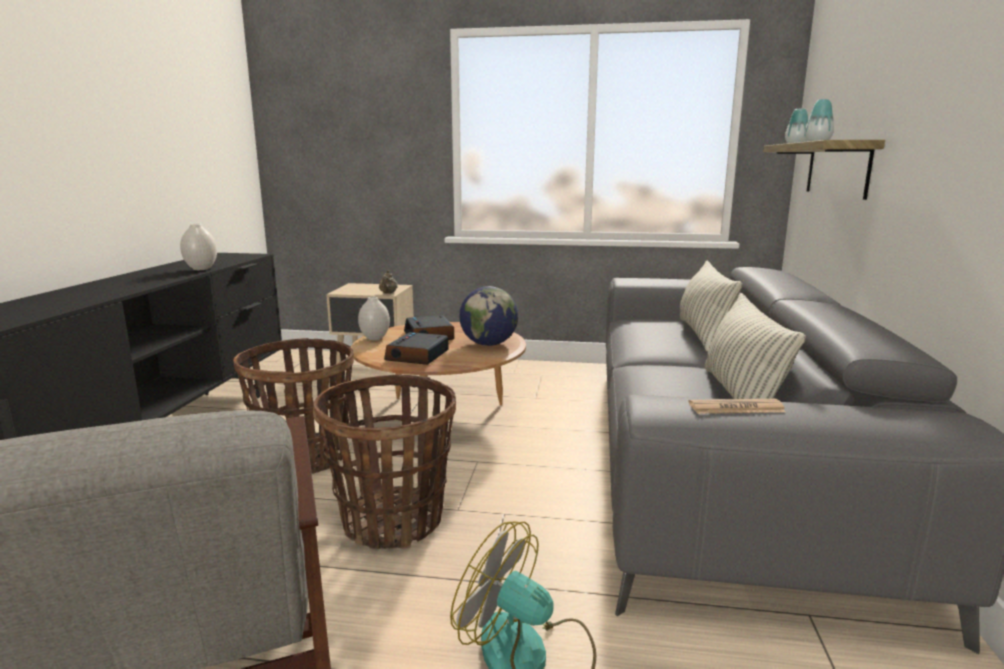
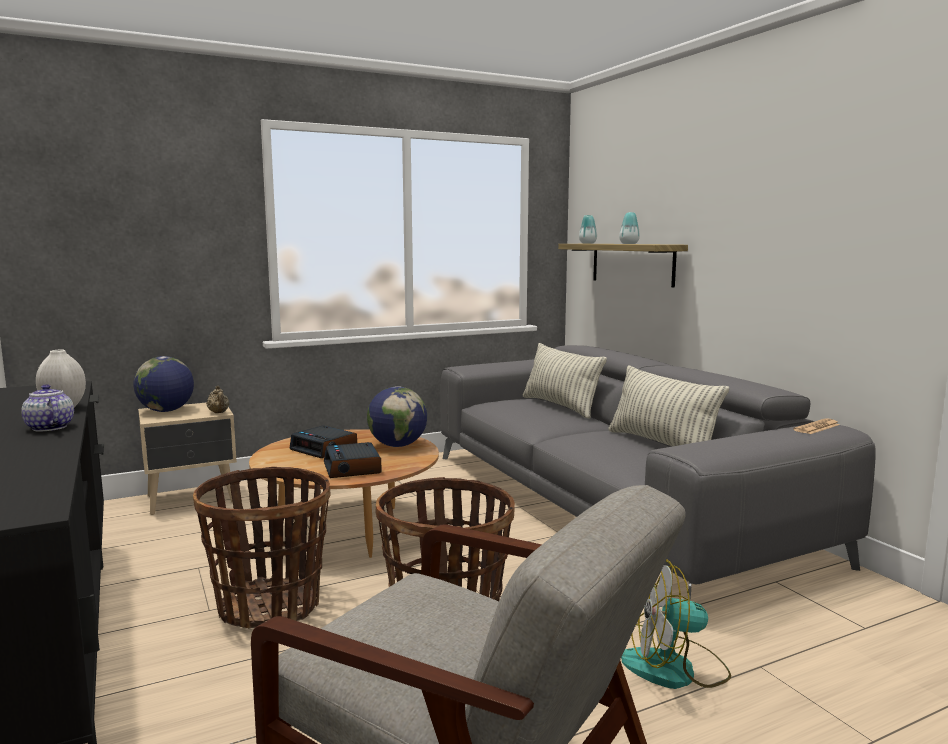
camera: 35 degrees left, 5 degrees down
white vase [358,297,390,340] -> none
newspaper [689,399,786,414] -> newspaper moved to [793,418,840,434]
none -> teapot [21,384,74,432]
none -> globe [133,356,194,412]

